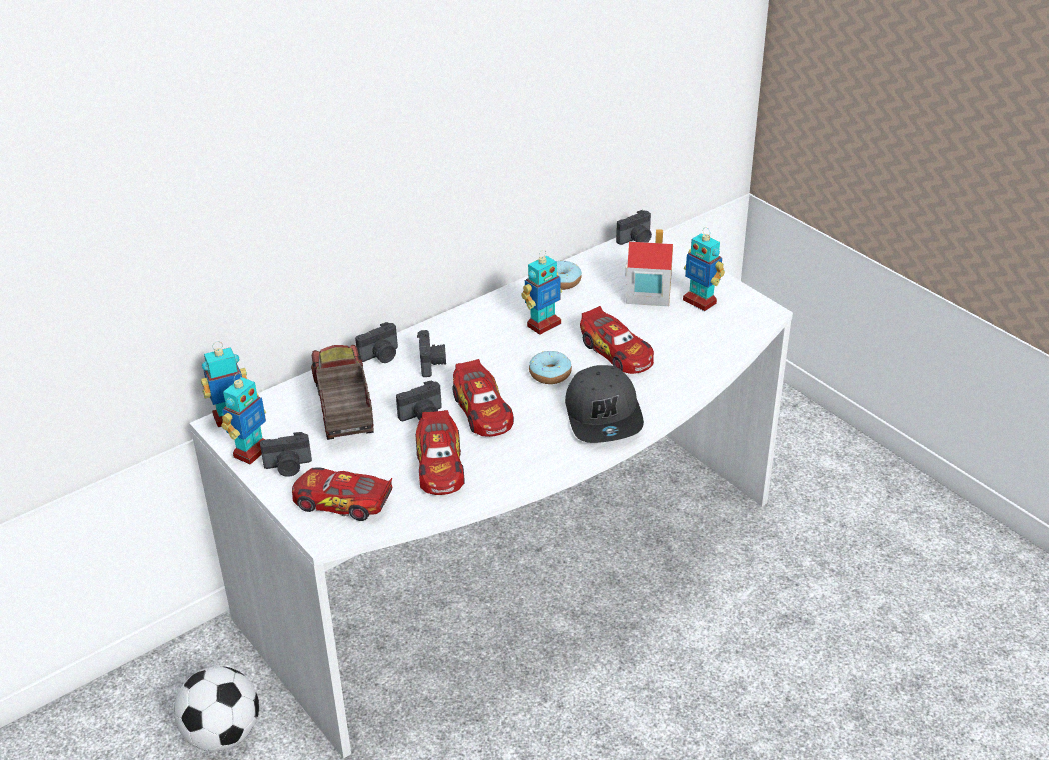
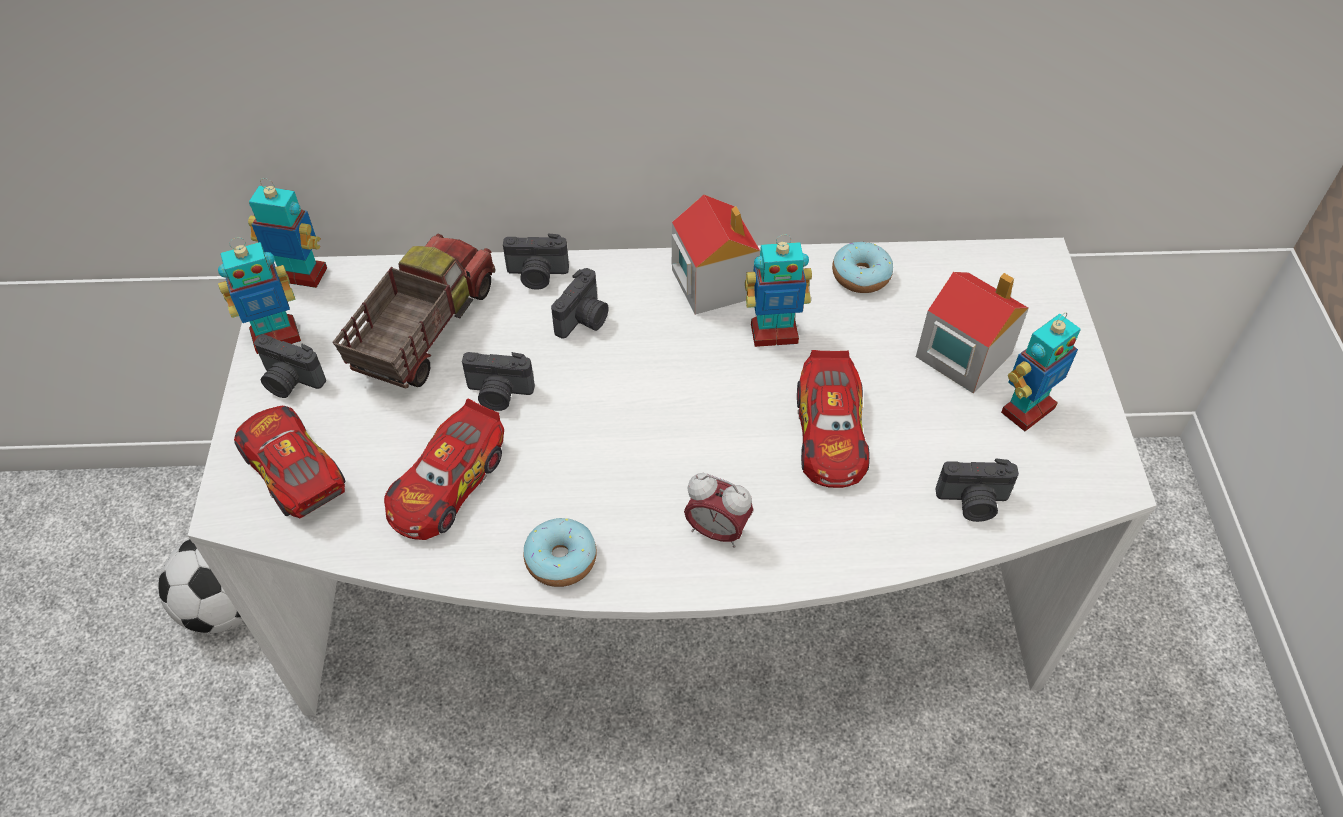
camera: 35 degrees right, 15 degrees up
toy car [452,359,514,437] -> none
donut [529,351,572,384] -> donut moved to [524,518,597,587]
grey cap [565,365,644,443] -> alarm clock [684,473,753,548]
camera [616,210,652,245] -> camera moved to [936,458,1019,522]
toy robot [683,227,725,311] -> toy robot turned 120 degrees counterclockwise [1001,312,1081,431]
none -> toy house [672,195,760,315]

